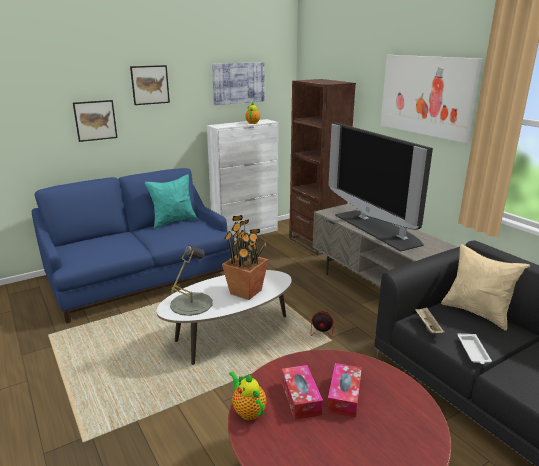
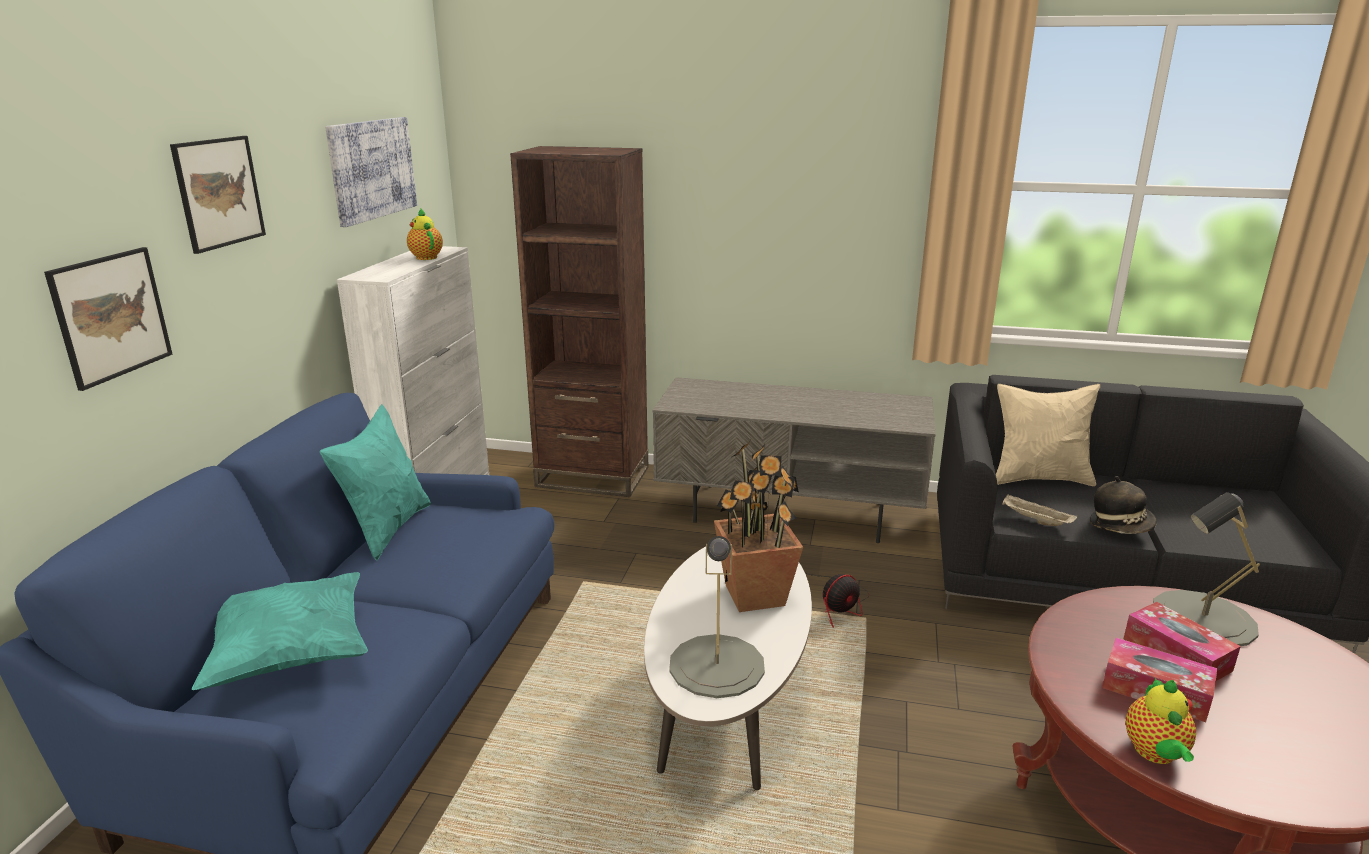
camera: 45 degrees left, 0 degrees up
teapot [229,371,267,420] -> teapot turned 90 degrees counterclockwise [1125,678,1196,764]
television [328,123,433,251] -> none
picture [380,55,482,143] -> none
white tray [457,334,492,364] -> hat [1089,476,1157,534]
none -> turquoise pillow [192,572,368,690]
none -> grey table lamp [1153,492,1260,646]

